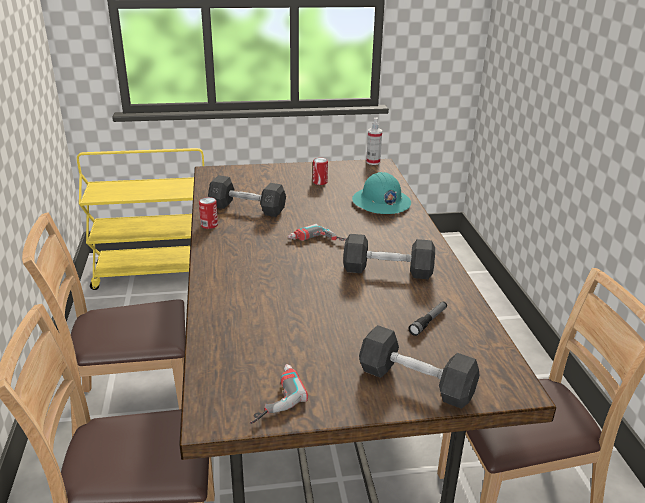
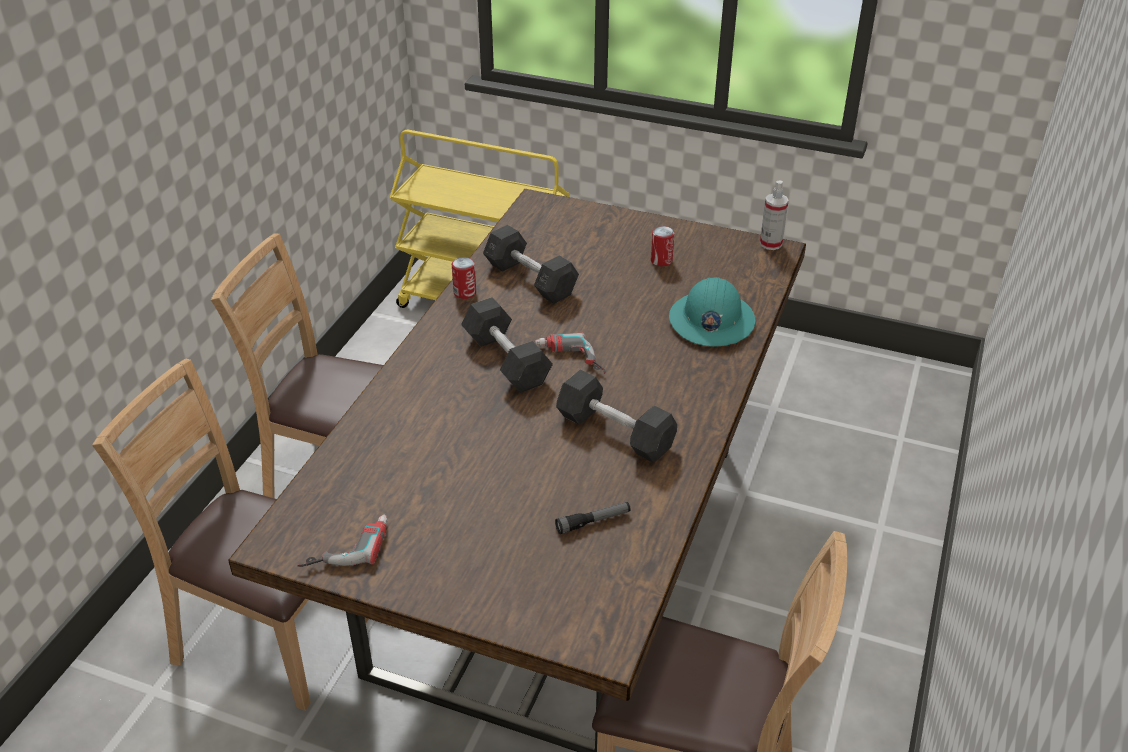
camera: 30 degrees right, 10 degrees up
grey dumbbell [359,325,480,409] -> grey dumbbell moved to [461,297,553,393]

